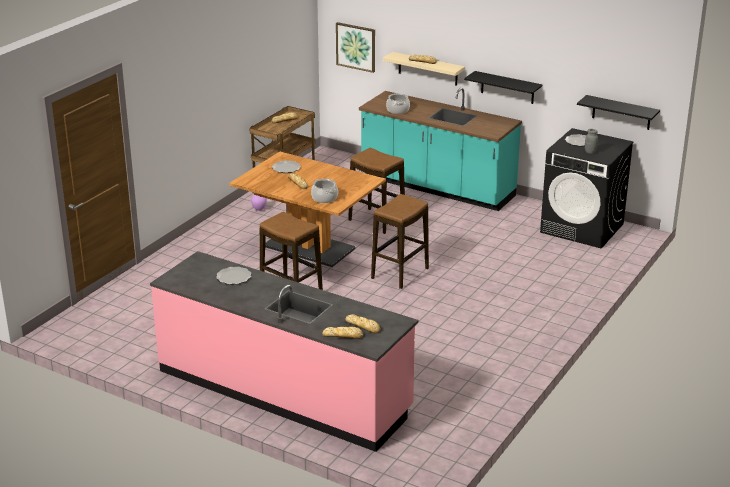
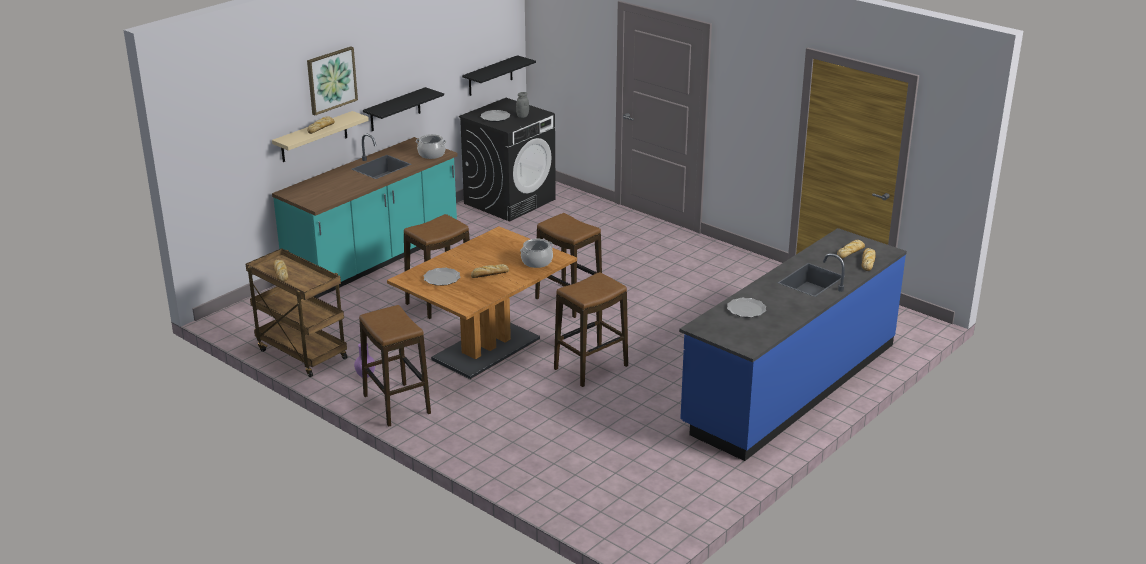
camera: 80 degrees left, 0 degrees up
pink counter [150,251,418,452] -> blue counter [679,228,907,461]
picture [336,22,375,73] -> picture moved to [307,46,358,115]
cooking pot [386,93,410,114] -> cooking pot moved to [416,134,447,159]
none -> stool [359,305,431,427]

